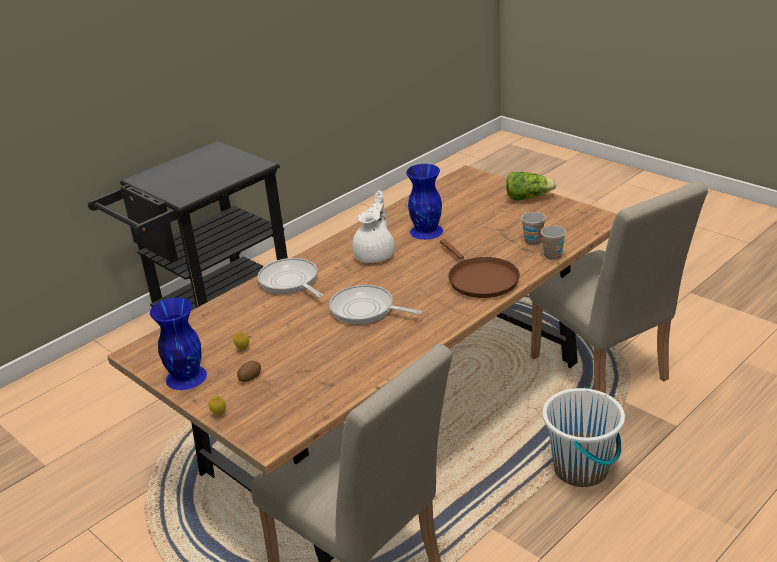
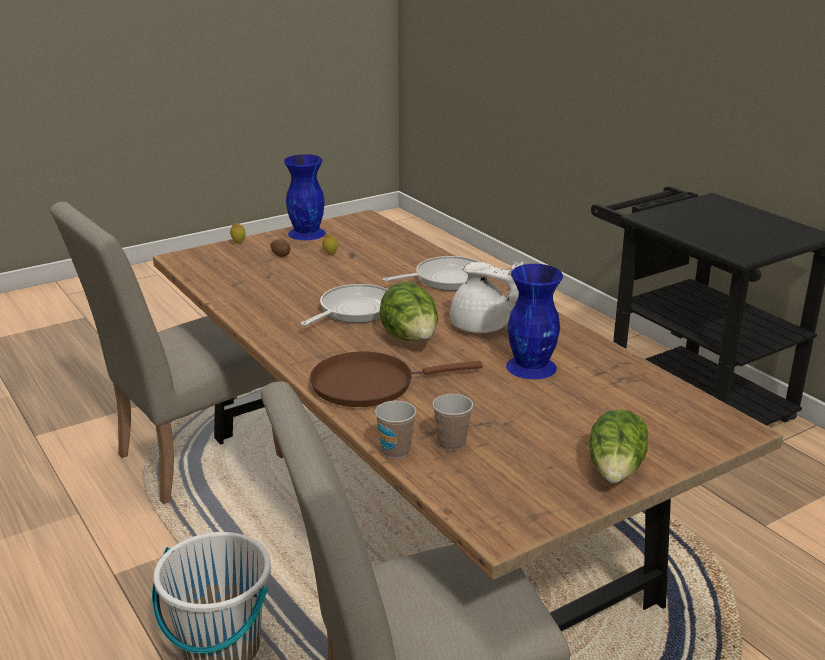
camera: 100 degrees right, 5 degrees down
none -> lettuce [379,282,438,341]

